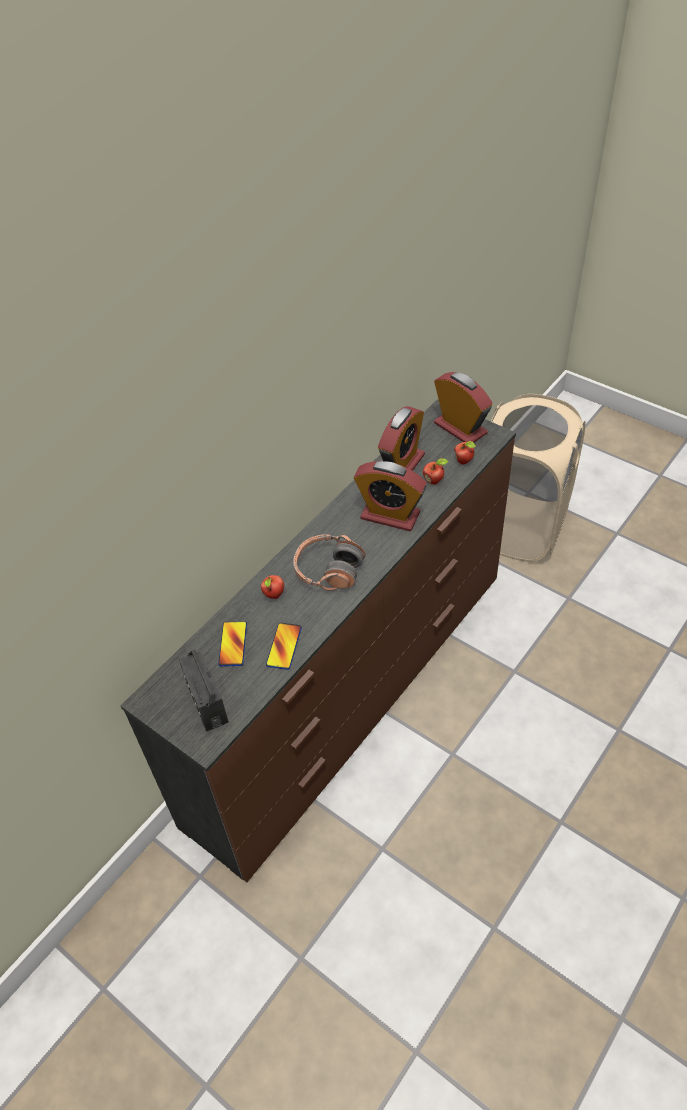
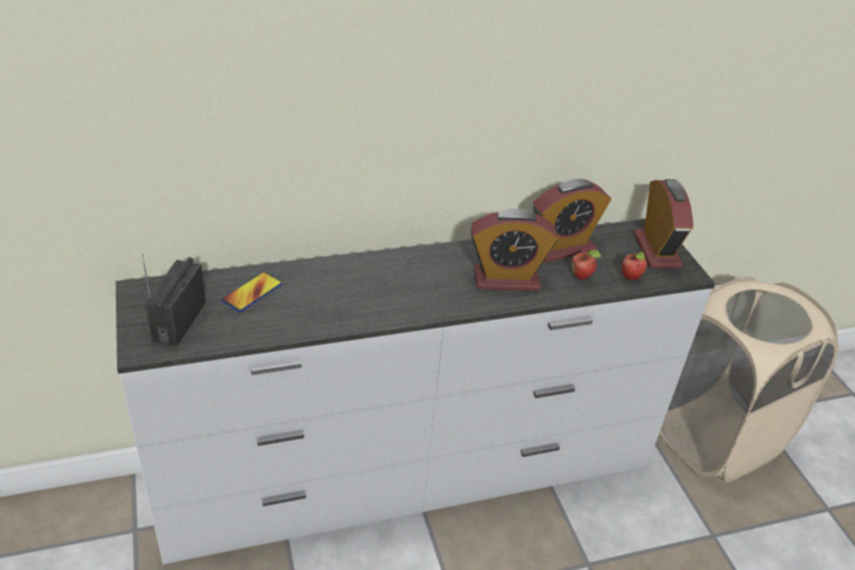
camera: 30 degrees right, 10 degrees down
brown dresser [121,399,516,882] -> white dresser [116,219,715,564]
apple [260,575,284,599] -> none
phone [266,623,302,670] -> none
headphones [293,534,366,591] -> none
alarm clock [354,461,427,531] -> alarm clock turned 60 degrees counterclockwise [470,209,558,291]

